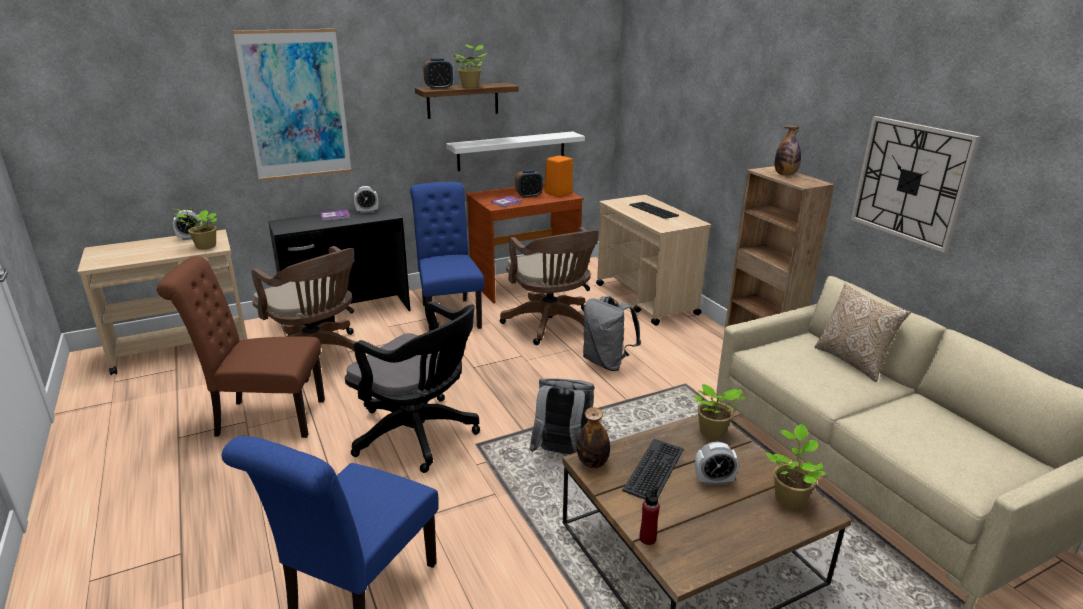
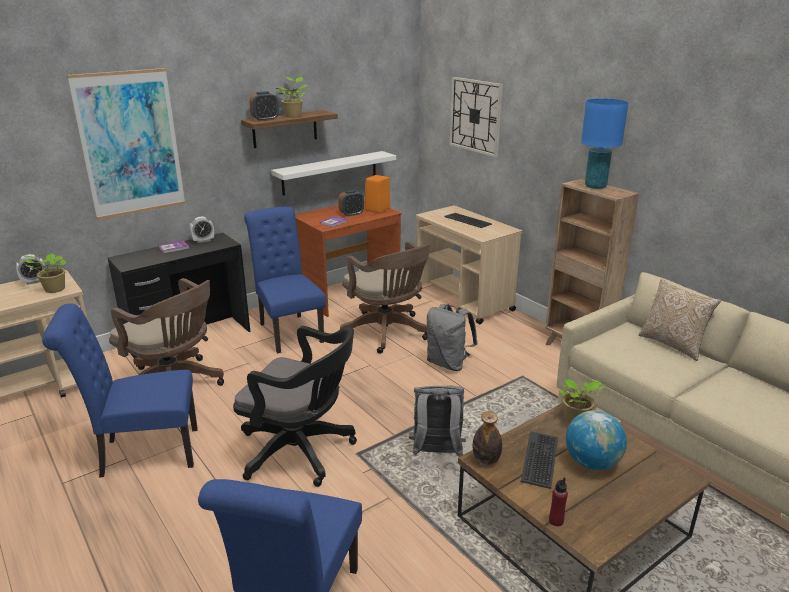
camera: 10 degrees left, 0 degrees up
brown chair [157,256,325,438] -> blue chair [42,303,198,478]
alarm clock [695,442,739,485] -> globe [566,410,627,470]
potted plant [766,424,826,509] -> none
bottle [775,126,801,176] -> blue table lamp [581,98,629,189]
wall clock [851,116,980,253] -> wall clock moved to [450,77,503,157]

